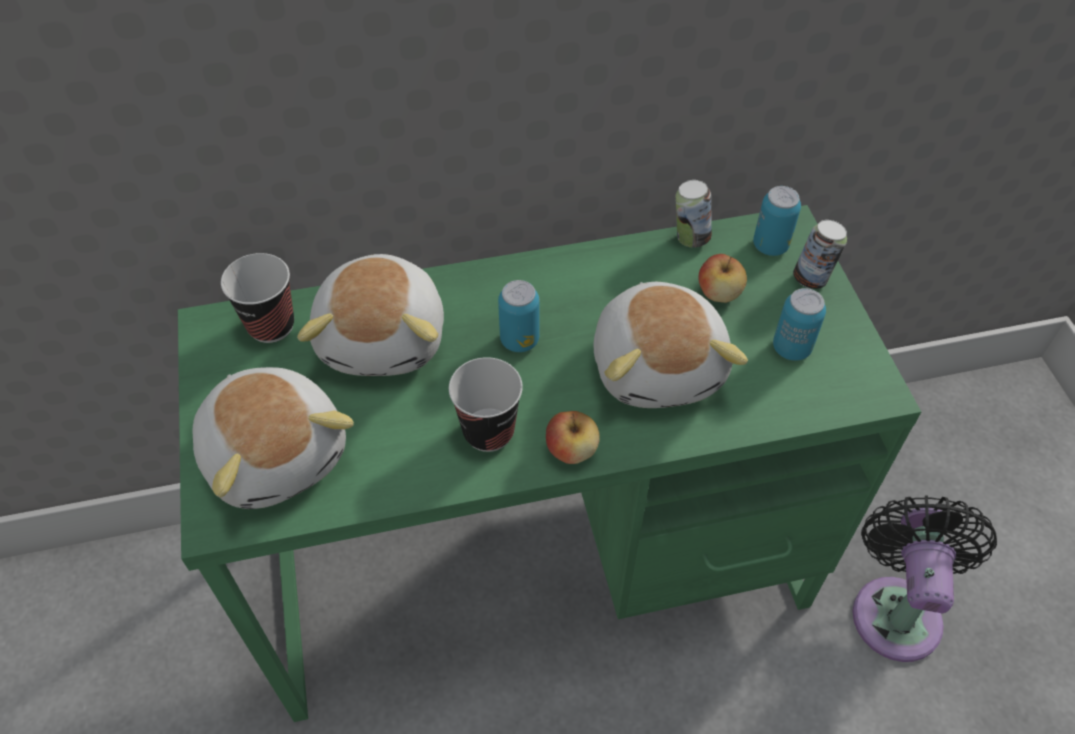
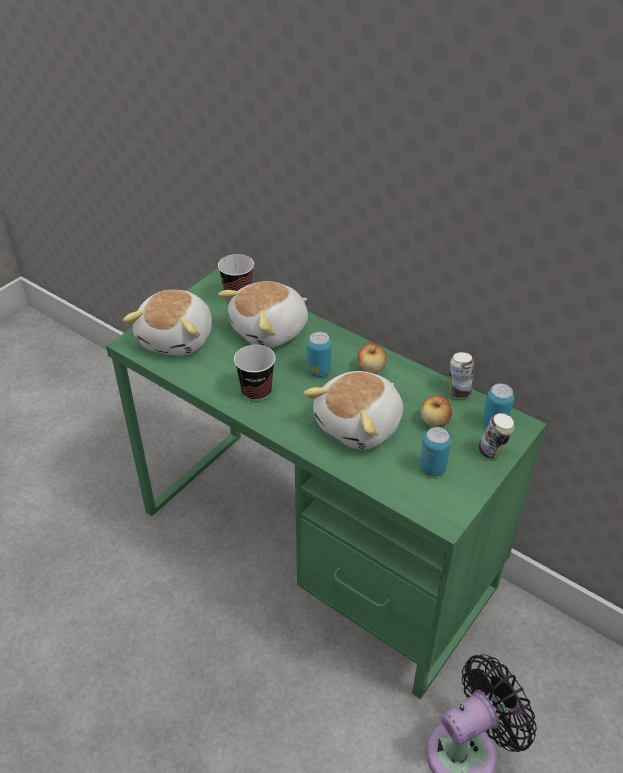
camera: 50 degrees right, 10 degrees down
apple [546,411,600,464] -> apple moved to [358,343,387,374]

